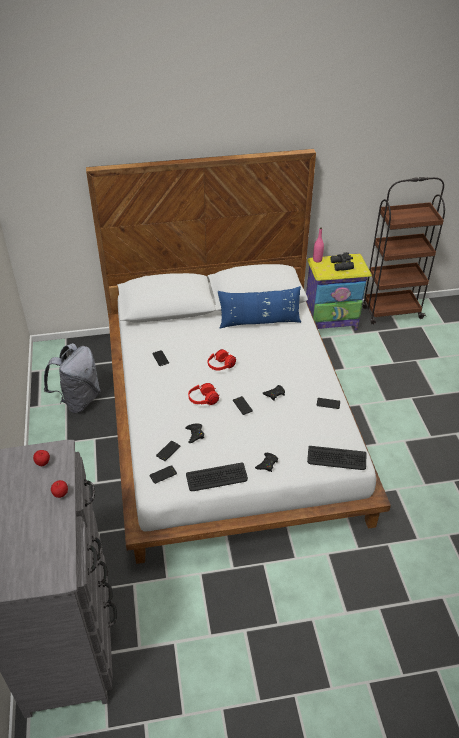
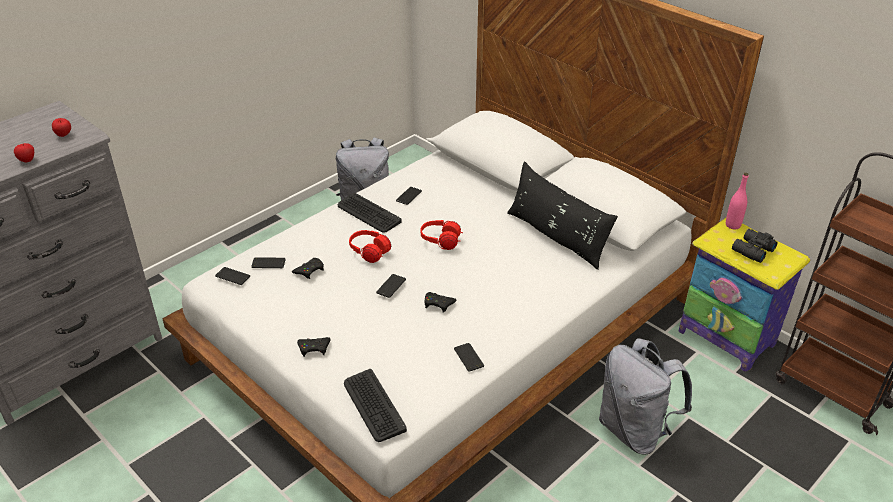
camera: 55 degrees right, 5 degrees down
keyboard [186,463,248,491] -> keyboard moved to [338,193,402,233]
blue pillow [218,286,301,329] -> black pillow [507,161,618,270]
none -> grey backpack [599,338,692,454]

